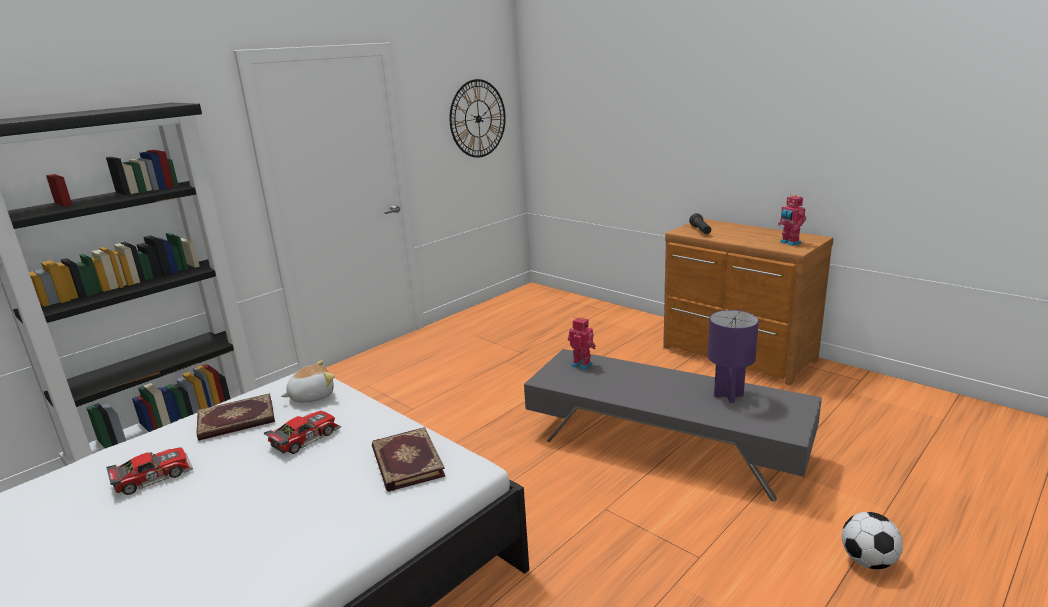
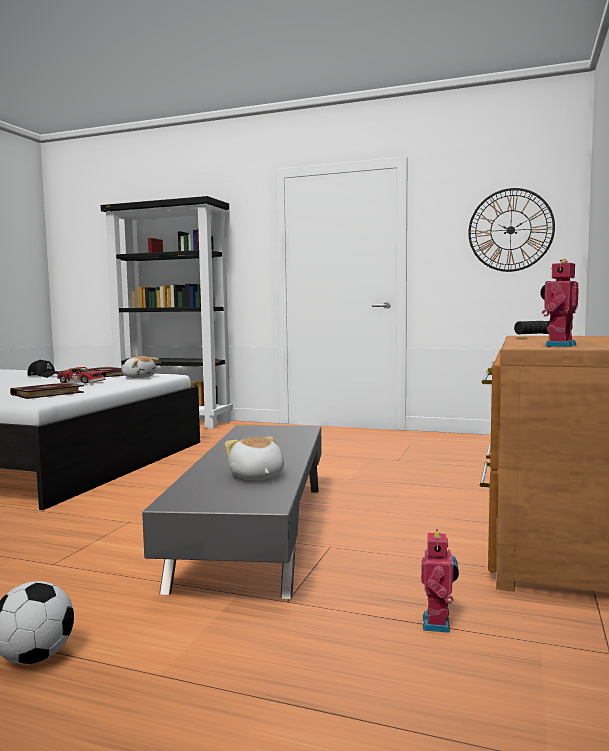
camera: 65 degrees right, 15 degrees down
toy car [106,447,193,495] -> black cap [27,360,58,378]
toy robot [568,317,596,370] -> toy robot moved to [421,529,459,633]
purple table lamp [708,310,759,403] -> plush toy [225,437,284,480]

